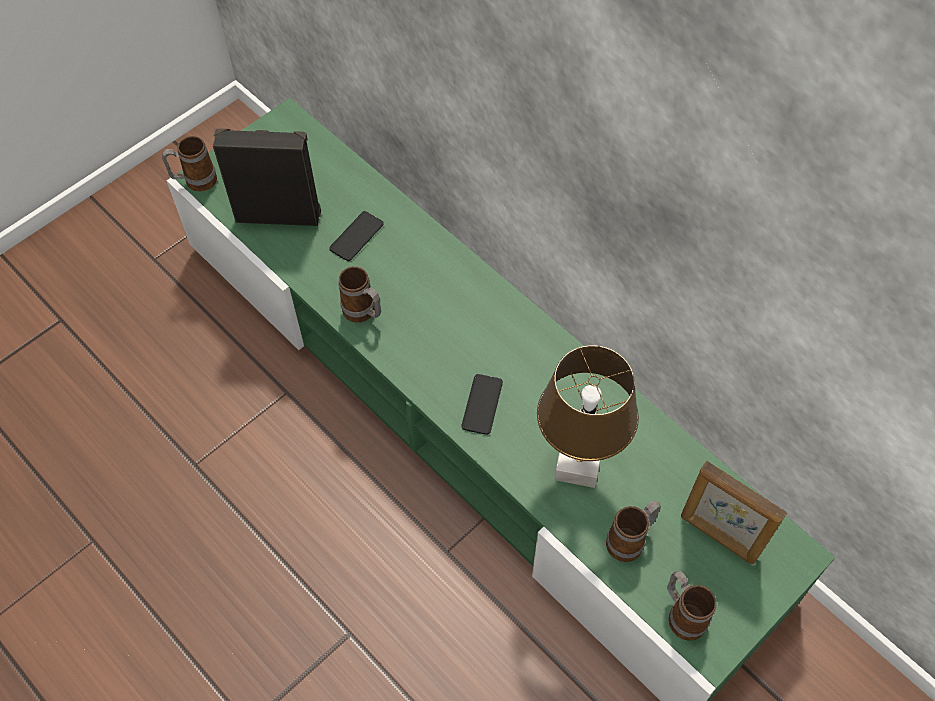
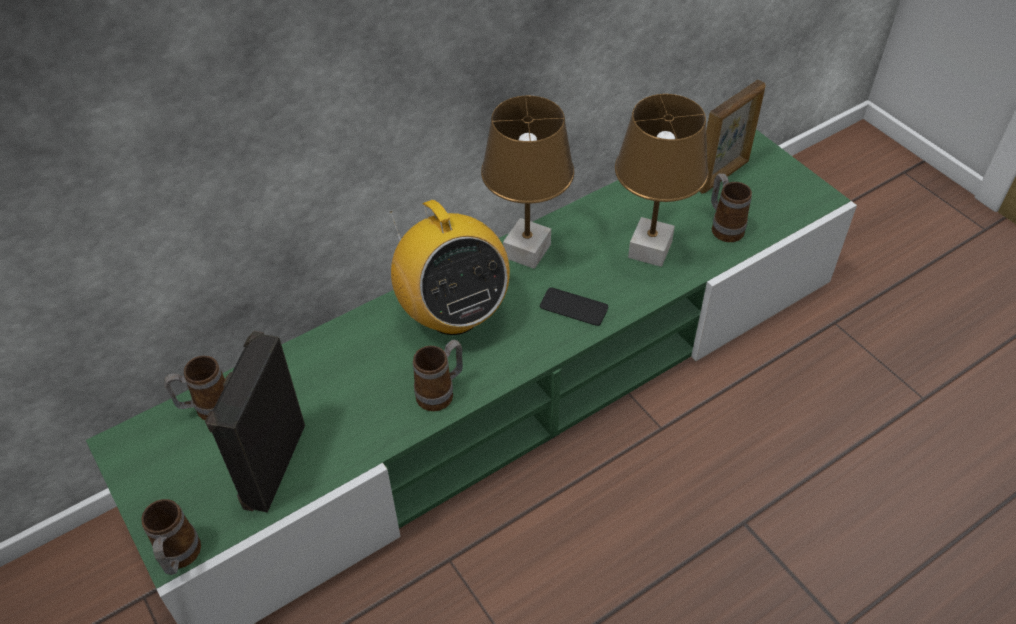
camera: 80 degrees left, 10 degrees down
phone [329,211,384,261] -> none
mug [667,571,717,641] -> mug moved to [164,356,225,420]
none -> radio [390,200,510,335]
none -> brown table lamp [481,96,574,269]

